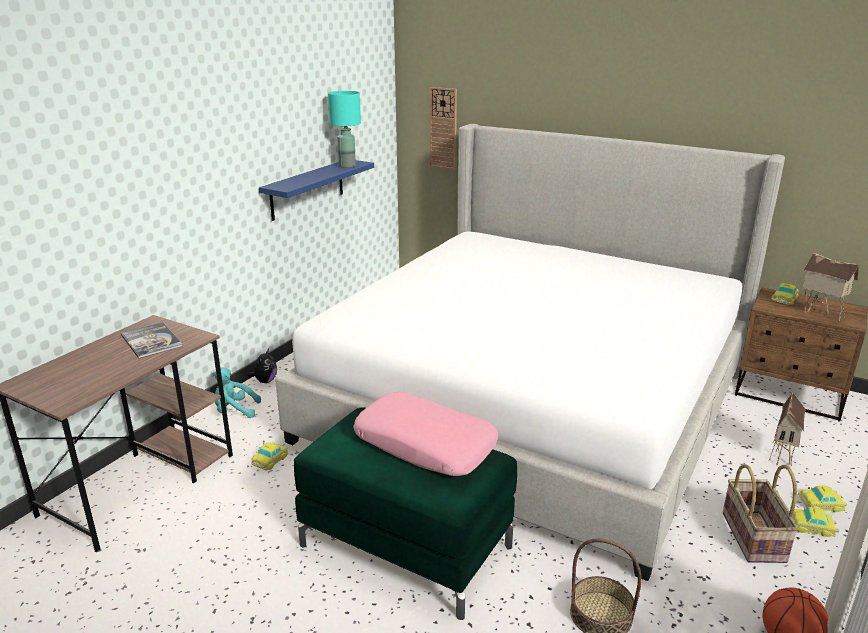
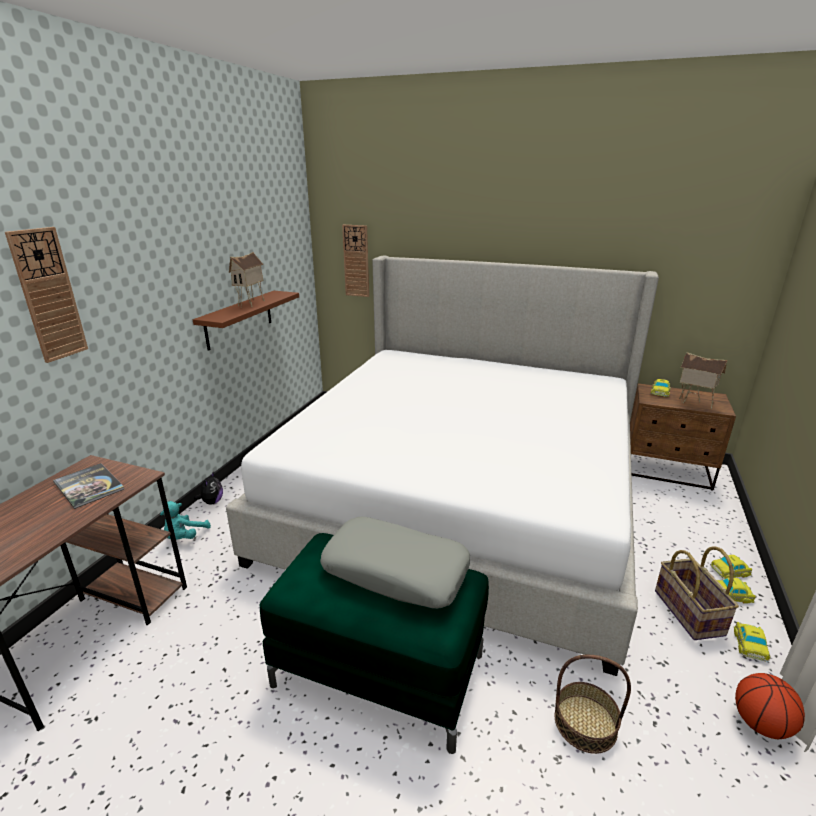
camera: 10 degrees left, 0 degrees up
turquoise plush toy [212,367,261,418] -> turquoise plush toy turned 60 degrees counterclockwise [160,501,211,540]
toy car [251,442,289,470] -> toy car moved to [734,622,770,661]
blue shelf [259,160,374,221] -> brown shelf [193,291,299,351]
turquoise table lamp [328,91,361,168] -> none
pink pillow [354,392,498,476] -> grey pillow [320,516,470,609]
toy house [769,392,805,466] -> toy house moved to [229,252,265,308]
none -> wall clock [5,227,88,363]

